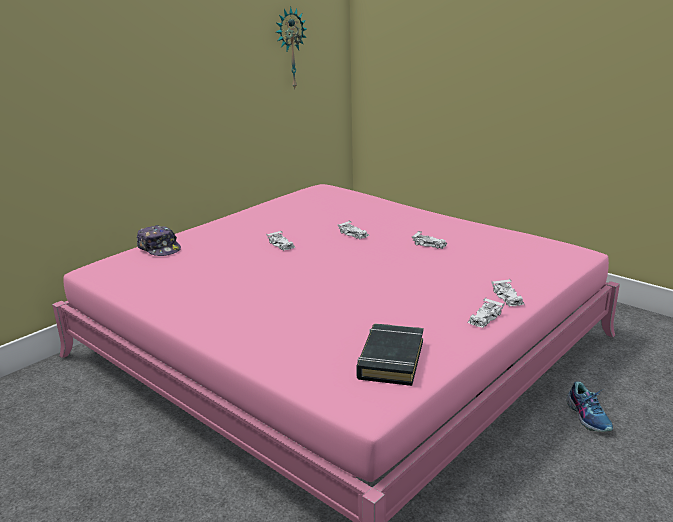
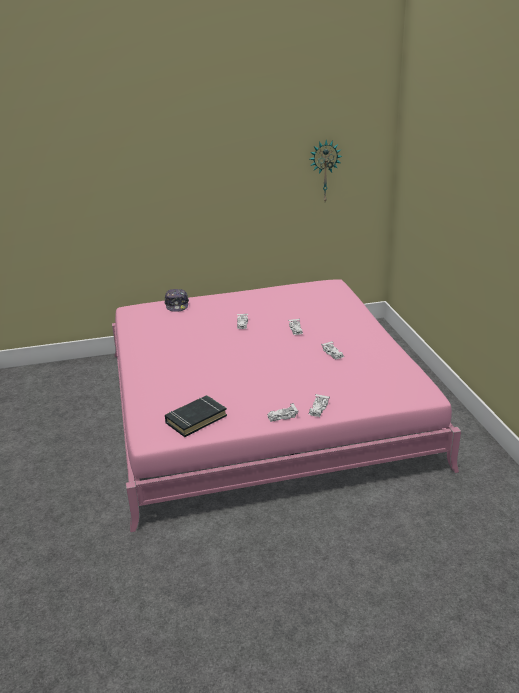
camera: 35 degrees right, 5 degrees up
shoe [566,381,613,432] -> none

